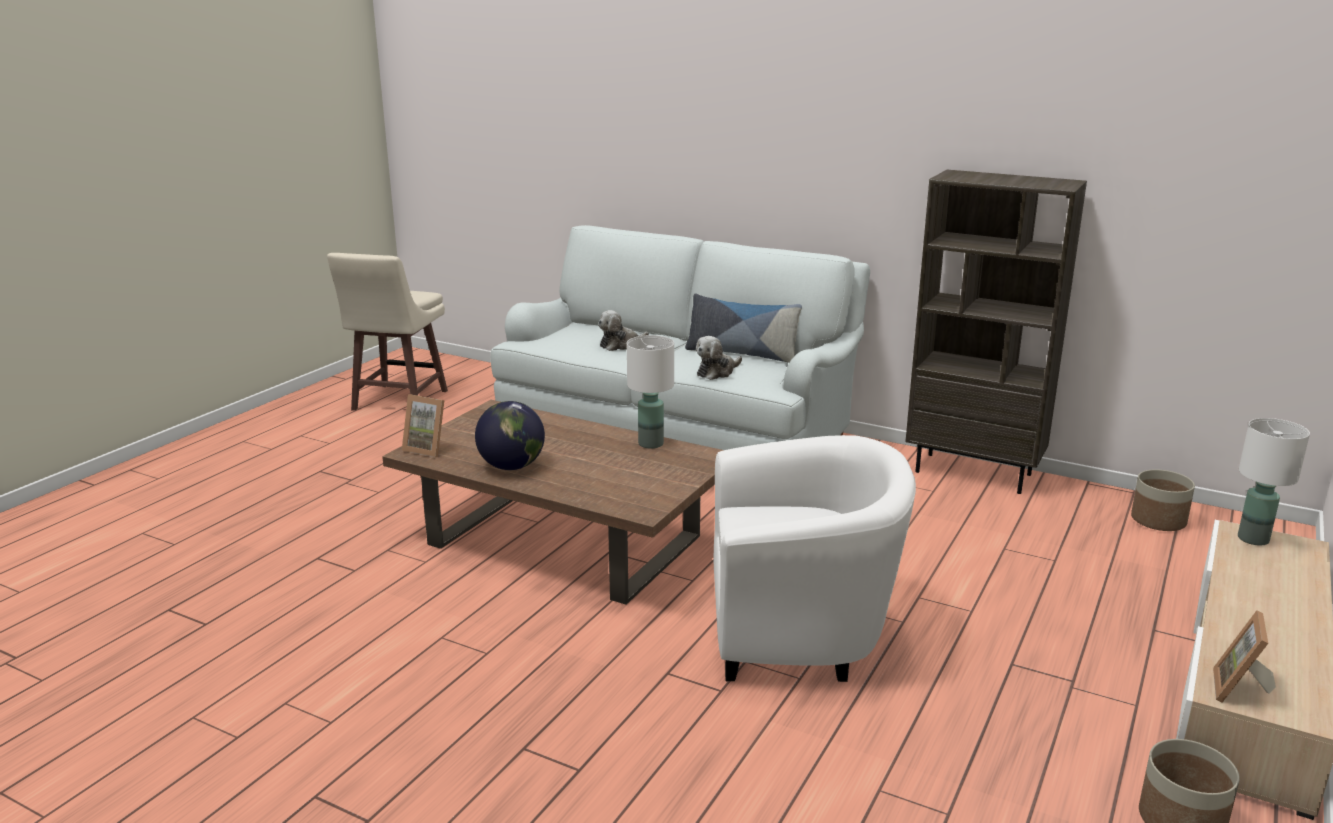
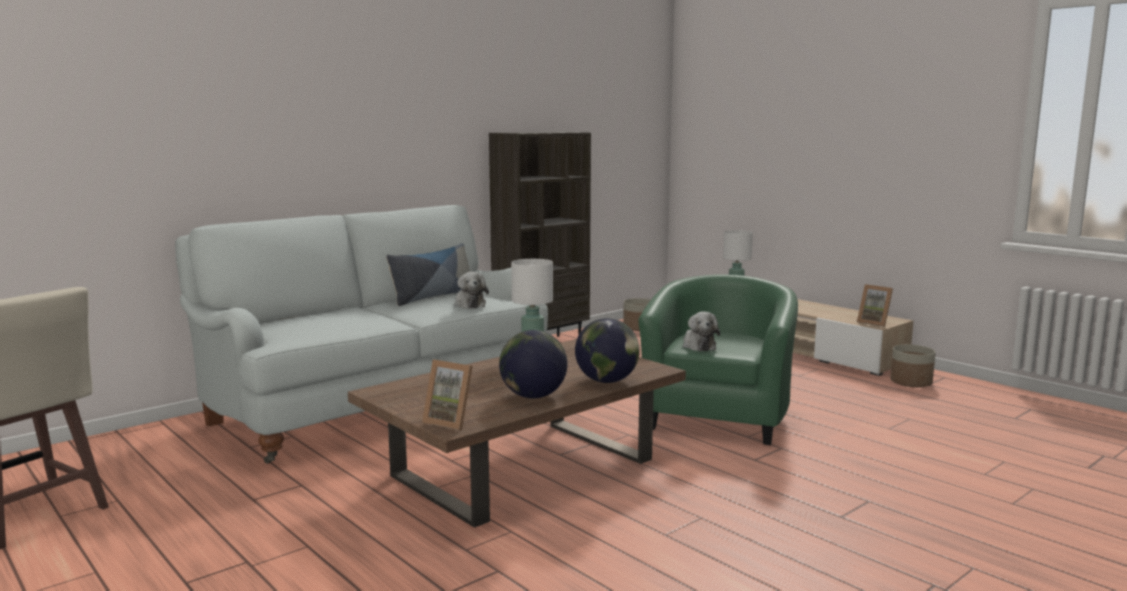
camera: 70 degrees left, 10 degrees down
picture frame [402,394,444,457] -> picture frame turned 75 degrees clockwise [422,359,473,430]
plush toy [598,310,649,351] -> plush toy moved to [683,312,720,351]
white armchair [714,435,916,682] -> green armchair [638,274,798,445]
none -> globe [575,318,640,383]

